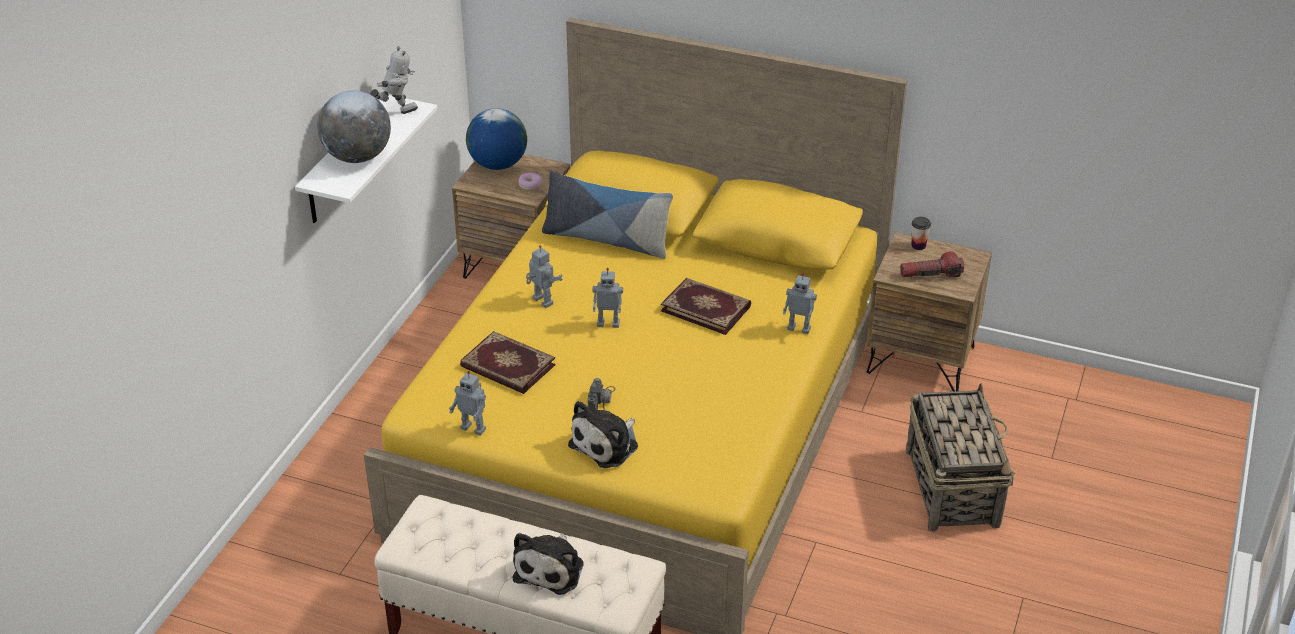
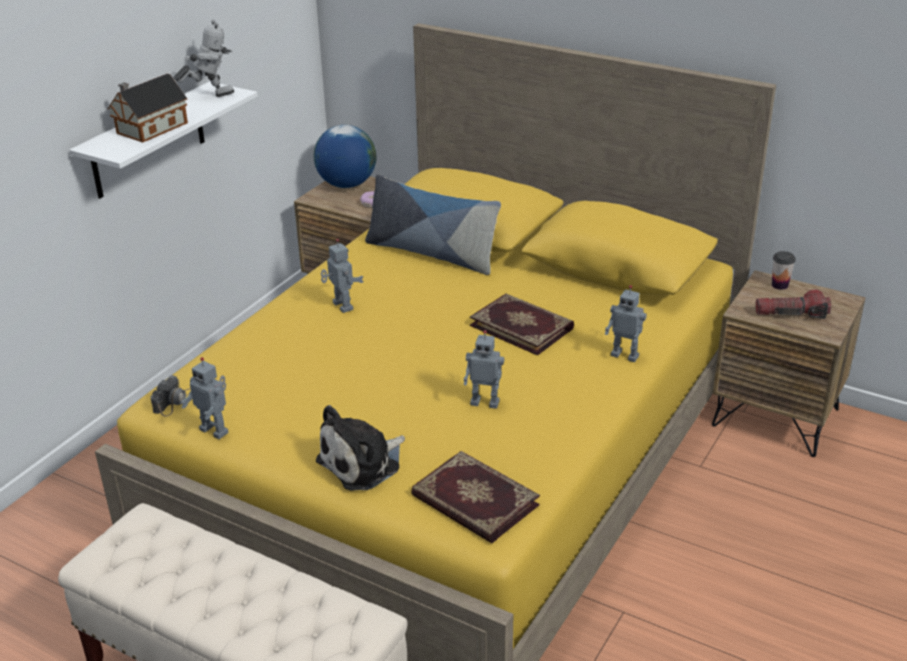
camera: 10 degrees right, 5 degrees down
globe [317,90,391,163] -> toy house [108,74,188,143]
book [460,331,556,394] -> book moved to [411,451,540,543]
plush toy [513,533,584,595] -> none
camera [588,378,615,411] -> camera moved to [151,375,191,416]
toy robot [592,268,623,328] -> toy robot moved to [464,330,504,409]
basket [906,383,1015,532] -> none

